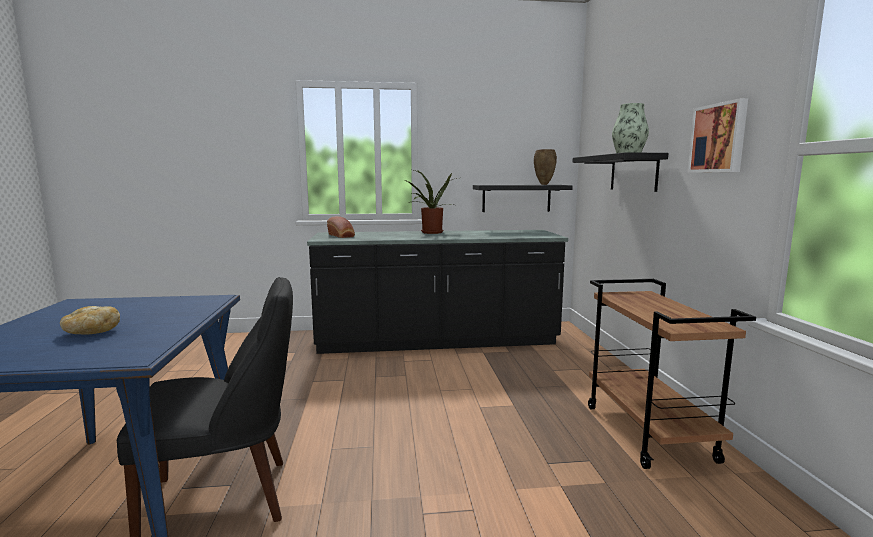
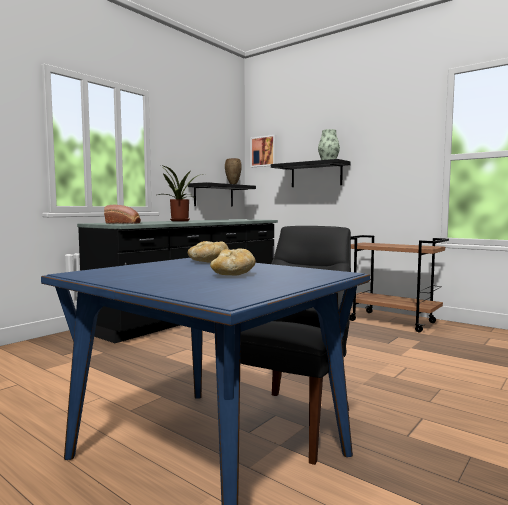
camera: 45 degrees left, 5 degrees down
picture [688,98,748,173] -> picture moved to [251,135,277,167]
none -> bread [188,241,229,263]

